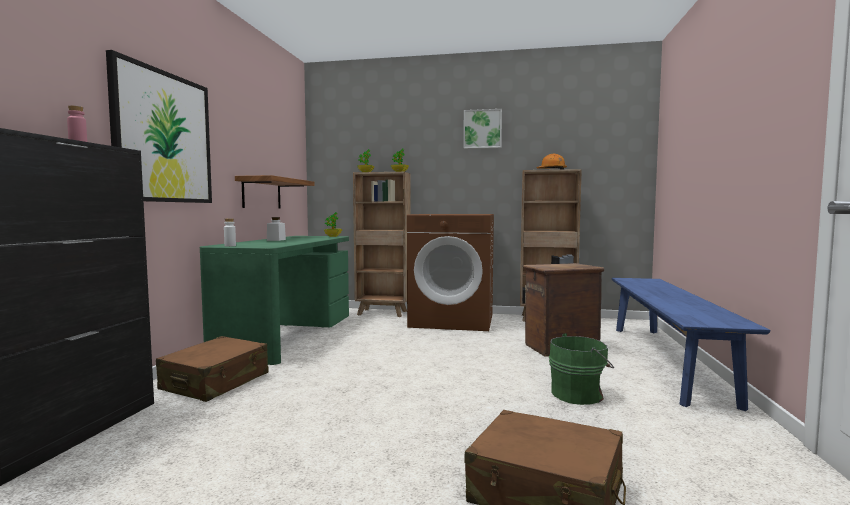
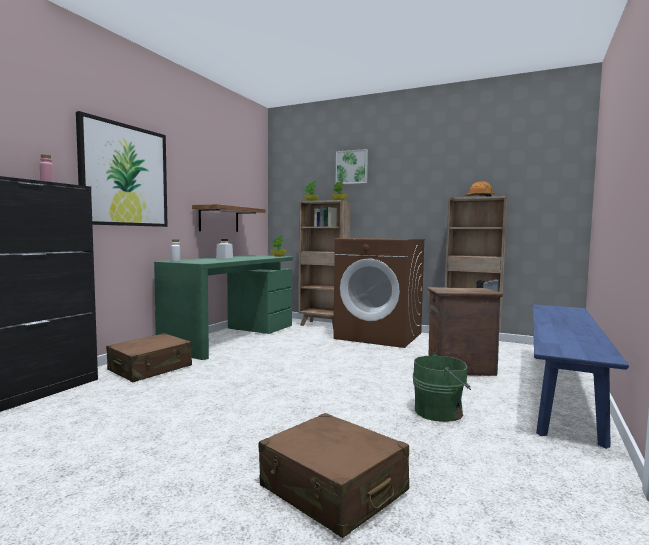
camera: 15 degrees right, 0 degrees up
picture [463,109,502,149] -> picture moved to [335,149,368,184]

